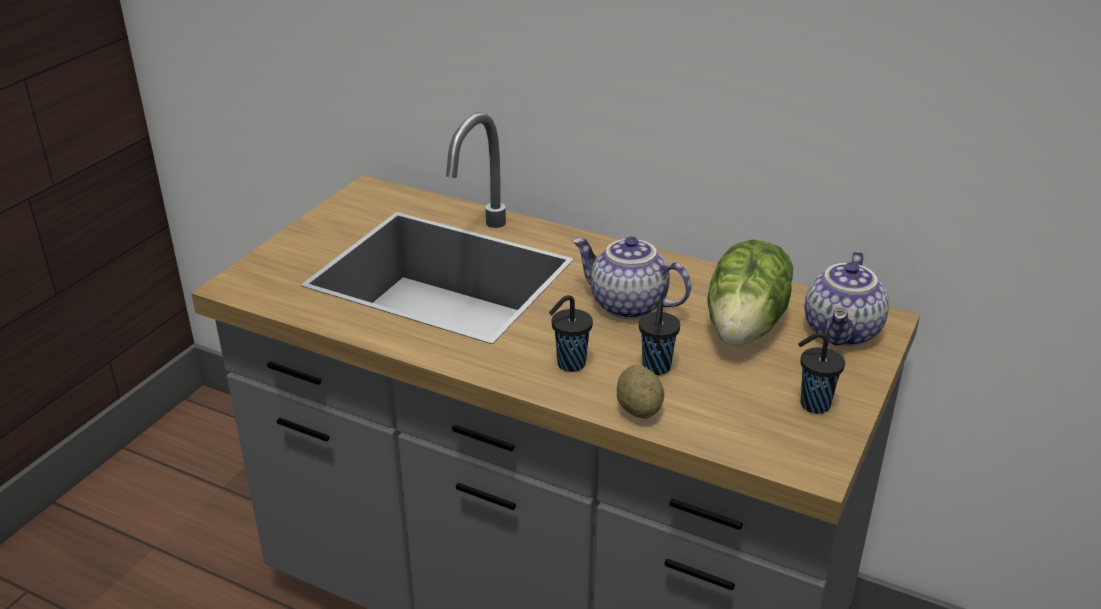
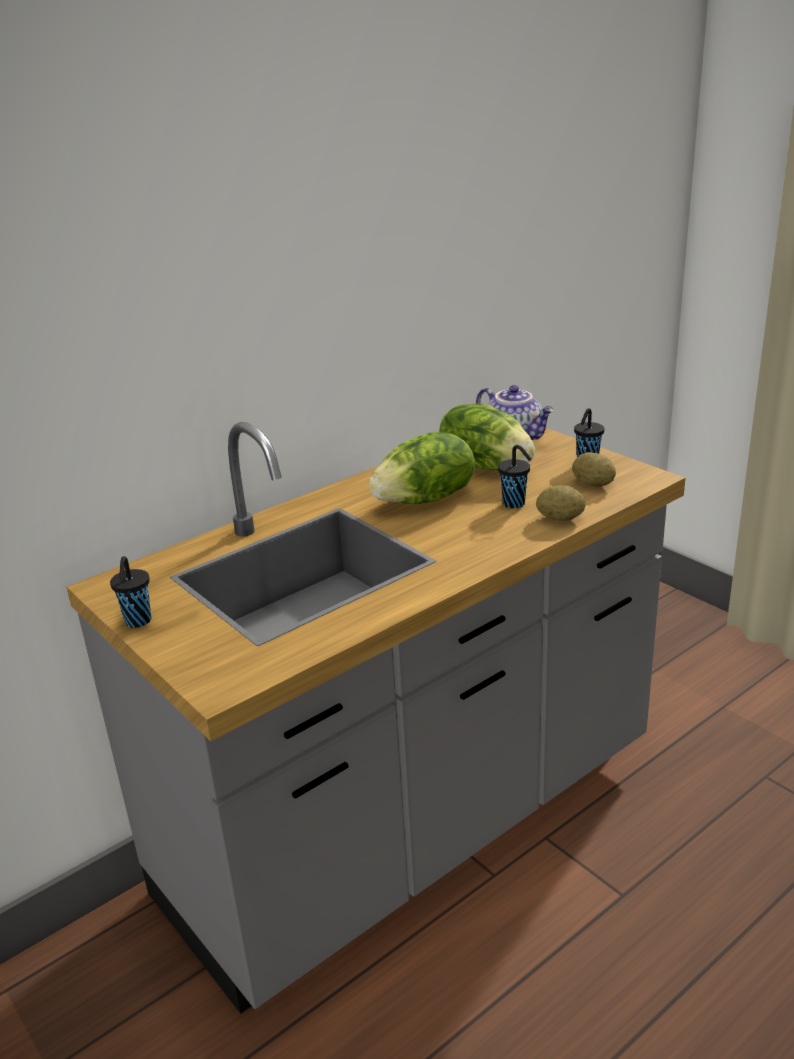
camera: 65 degrees left, 5 degrees down
black cup [549,295,593,372] -> black cup moved to [110,556,151,628]
teapot [572,236,691,319] -> lettuce [369,432,475,504]
none -> potato [572,452,616,487]

